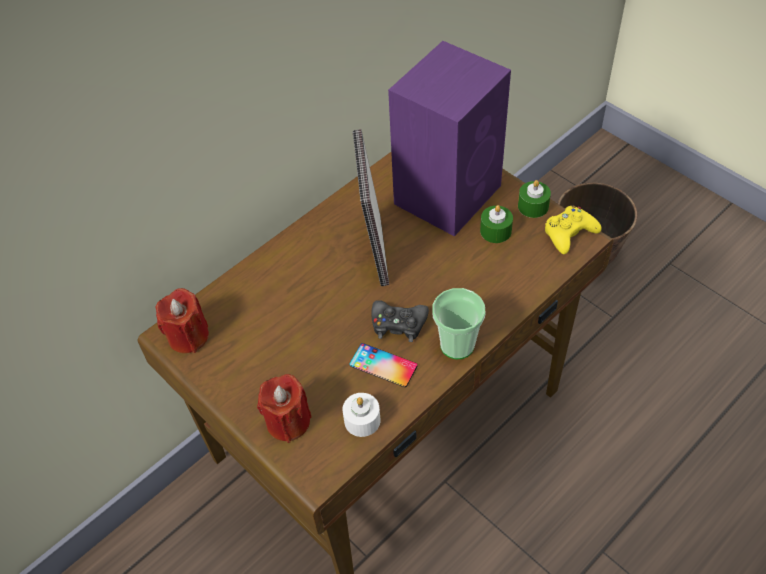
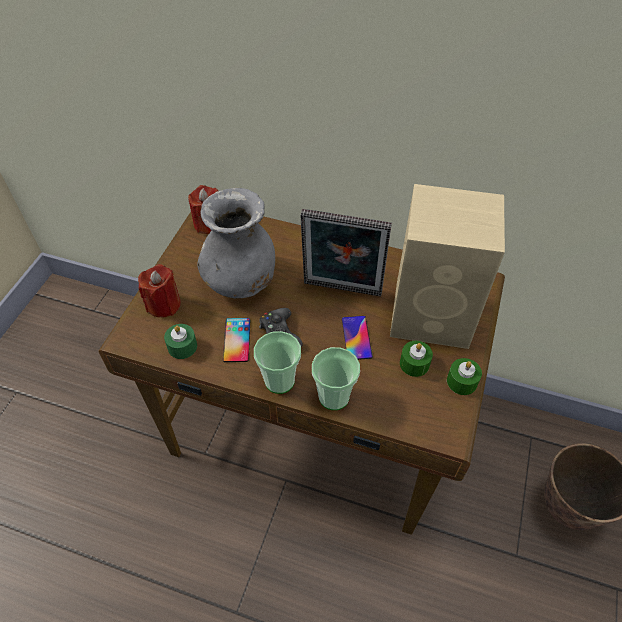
camera: 60 degrees right, 0 degrees up
white candle [343,393,381,437] -> green candle [164,324,197,359]
picture frame [353,129,389,286] -> picture frame turned 135 degrees counterclockwise [300,209,392,296]
purple speaker [388,41,511,236] -> beige speaker [390,184,505,349]
yellow game controller [545,206,602,254] -> none
none -> grey vase [198,188,275,298]
none -> cup [312,347,360,410]
none -> phone [342,316,373,360]

